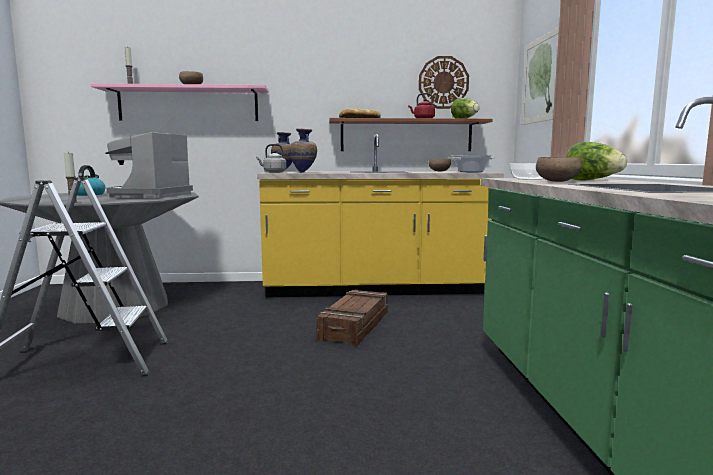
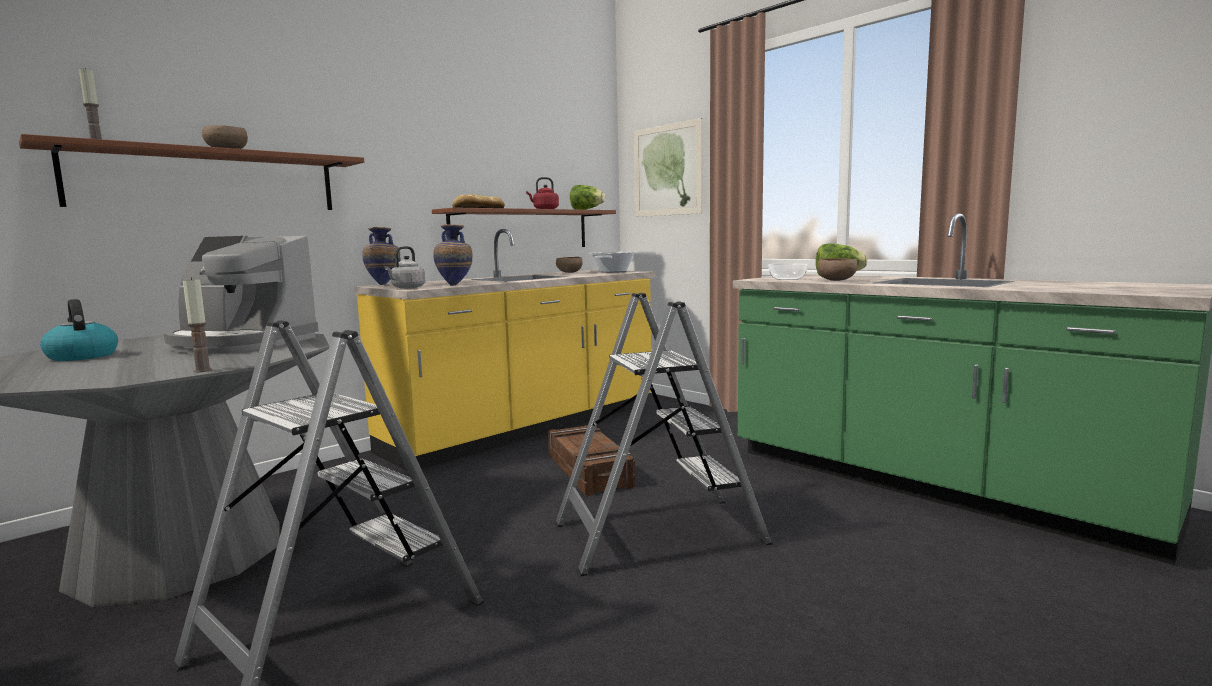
camera: 40 degrees left, 0 degrees up
pink shelf [90,83,269,121] -> brown shelf [19,134,364,210]
coffee machine [105,132,193,198] -> coffee machine turned 45 degrees counterclockwise [164,236,319,353]
wall clock [419,56,469,109] -> none
none -> grey step ladder [554,293,773,577]

